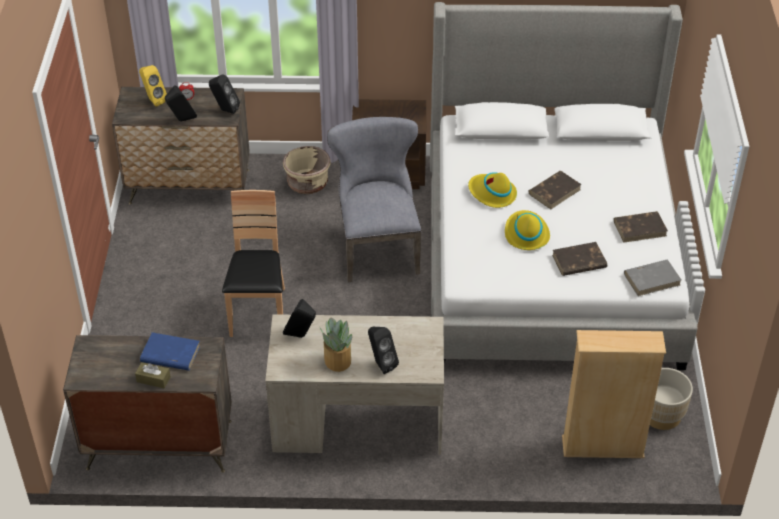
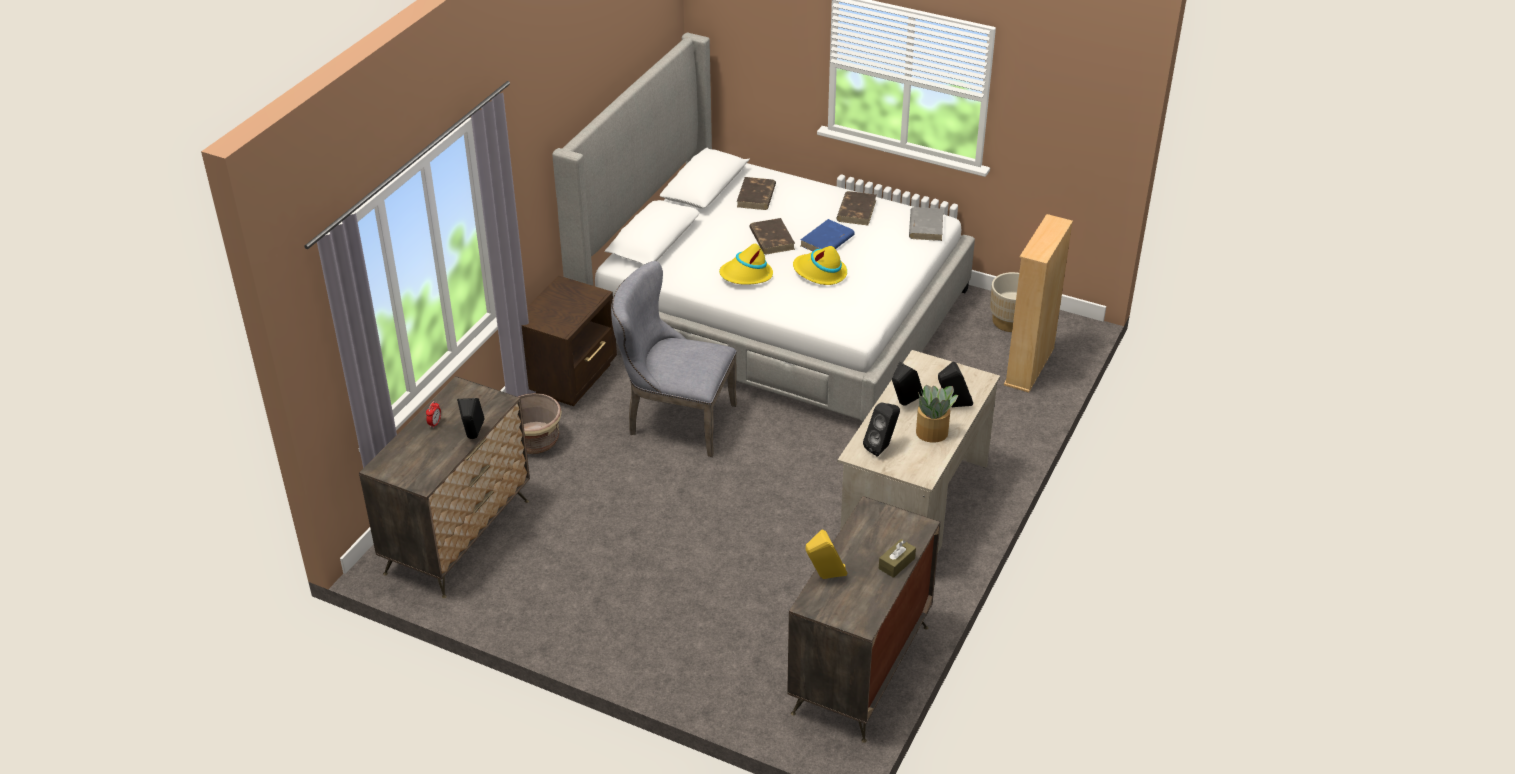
camera: 65 degrees left, 5 degrees down
yellow speaker [139,65,167,107] -> yellow speaker moved to [806,530,847,579]
blue book [140,332,200,371] -> blue book moved to [800,219,855,252]
black speaker [209,74,240,114] -> black speaker moved to [892,362,923,406]
brown chair [222,190,285,337] -> none
brown book [552,242,607,276] -> brown book moved to [737,177,776,210]

